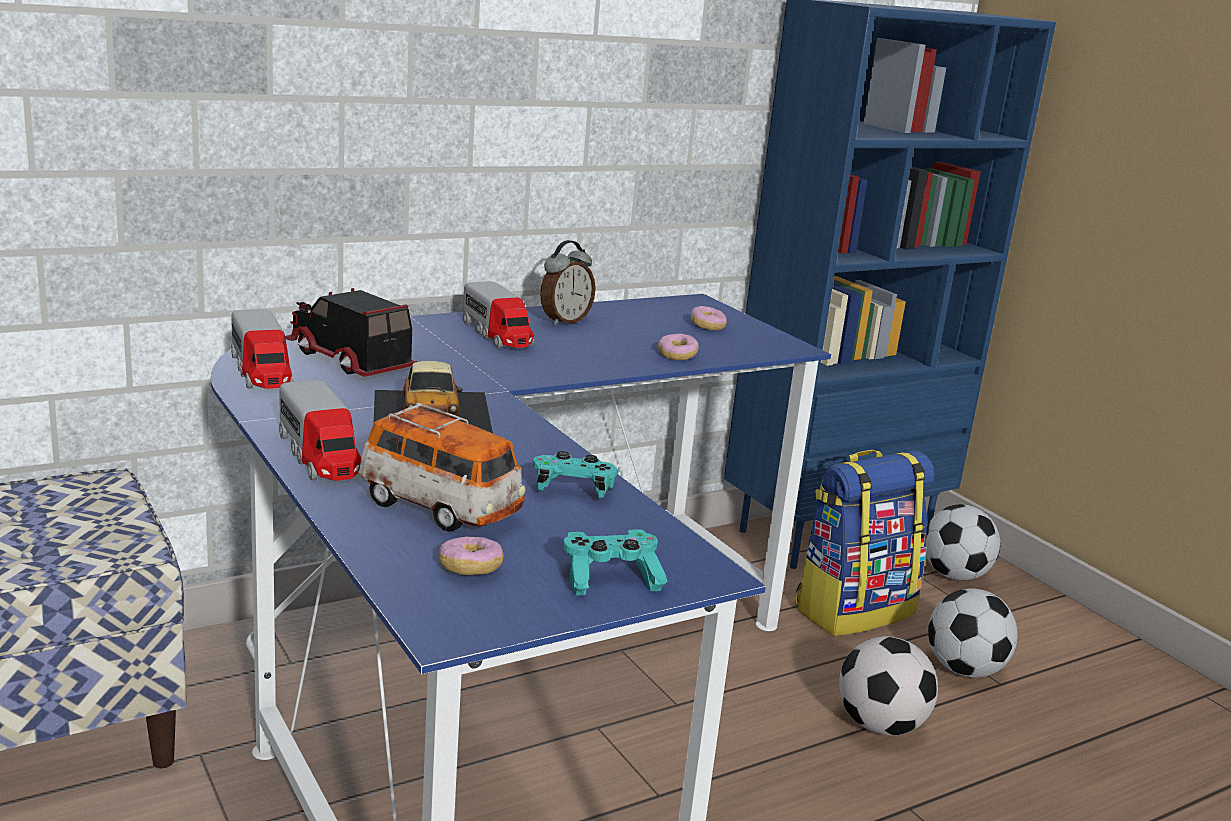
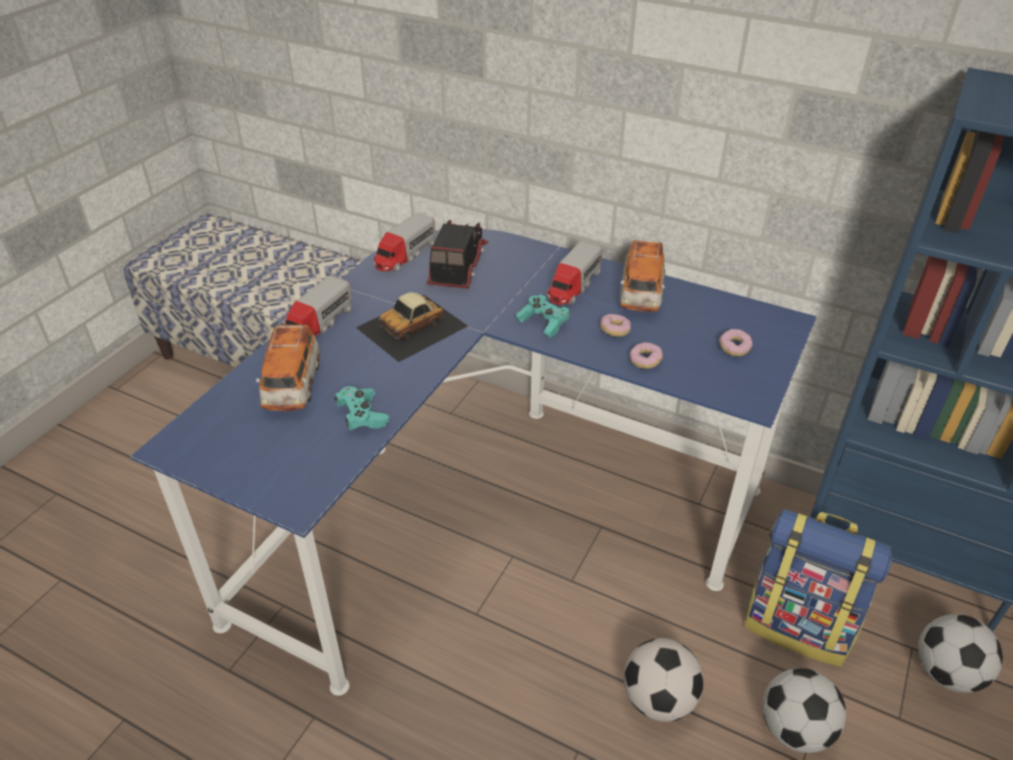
camera: 60 degrees right, 20 degrees up
donut [438,537,504,575] -> donut moved to [600,314,631,337]
alarm clock [540,240,596,326] -> toy car [620,239,665,312]
turquoise game controller [563,529,667,595] -> turquoise game controller moved to [516,295,570,338]

